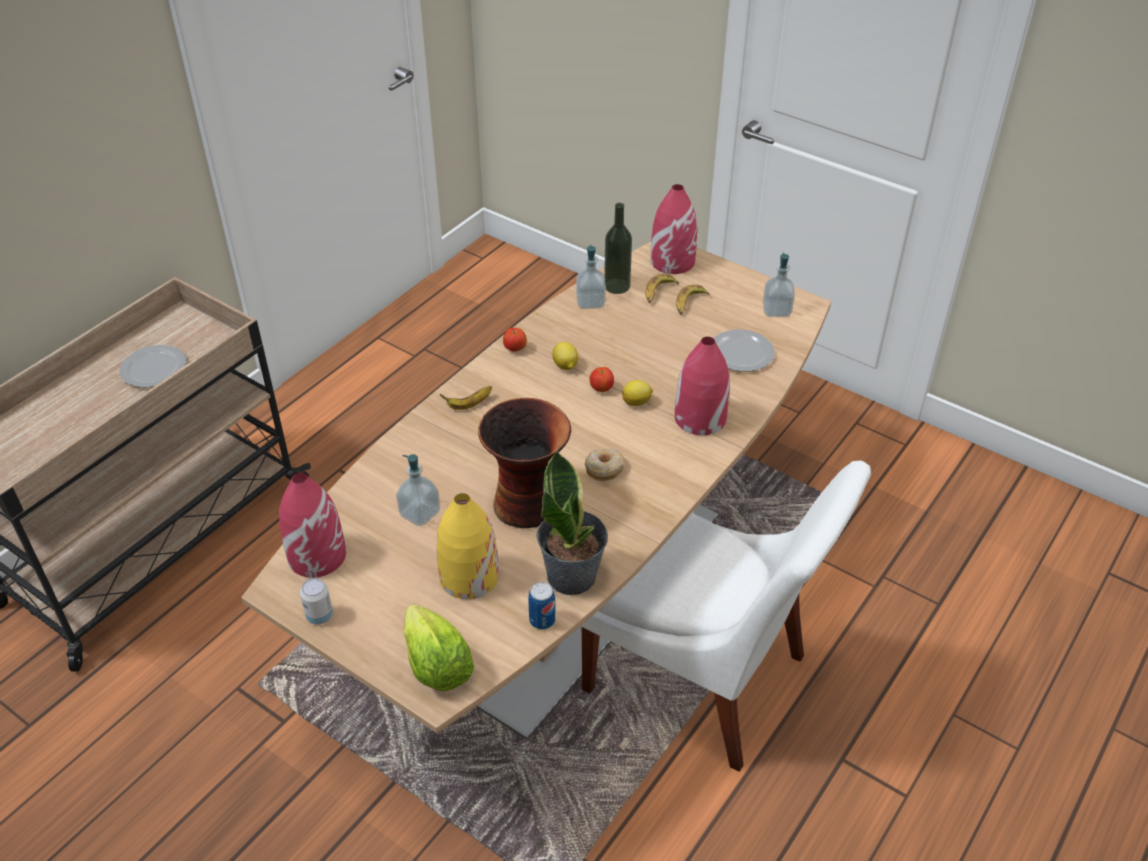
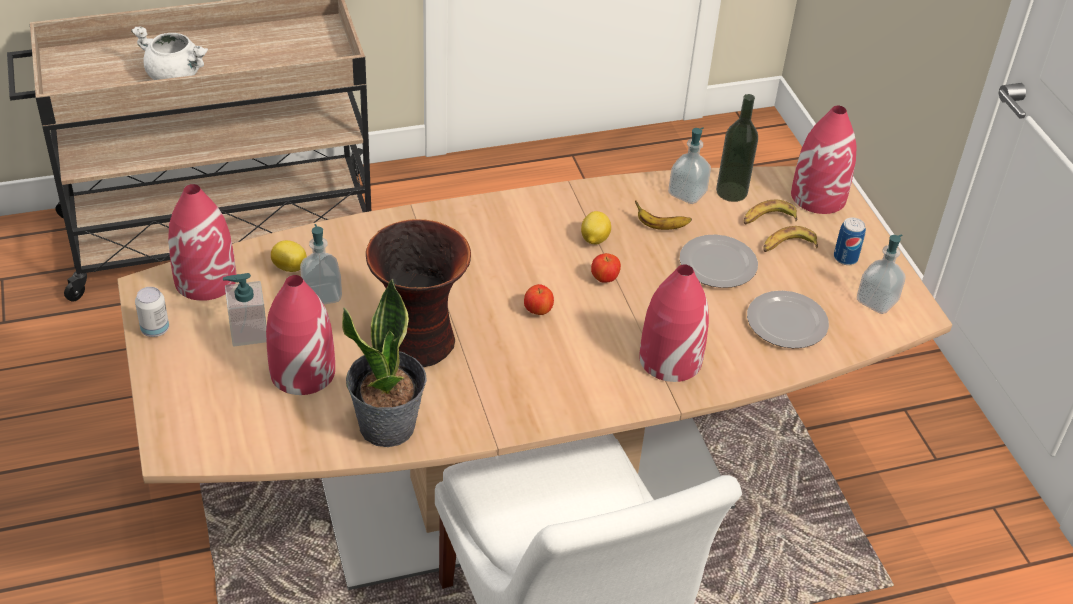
camera: 35 degrees right, 0 degrees up
plate [119,345,186,388] -> plate moved to [680,234,758,288]
lettuce [404,604,475,691] -> none
yellow vase [436,493,499,599] -> red vase [266,275,335,395]
banana [440,386,492,410] -> banana moved to [635,200,692,230]
apple [503,328,527,352] -> apple moved to [524,284,554,315]
can [528,582,555,630] -> can moved to [834,217,866,265]
donut [585,449,625,481] -> none
lemon [622,380,653,406] -> lemon moved to [271,240,307,272]
none -> white cooking pot [131,26,208,80]
none -> soap dispenser [223,273,267,347]

